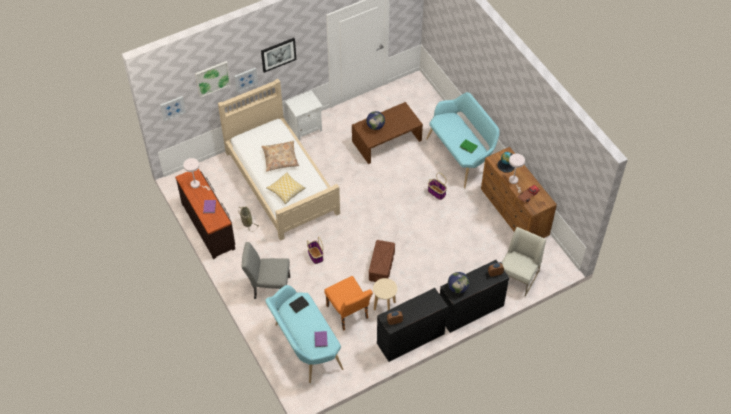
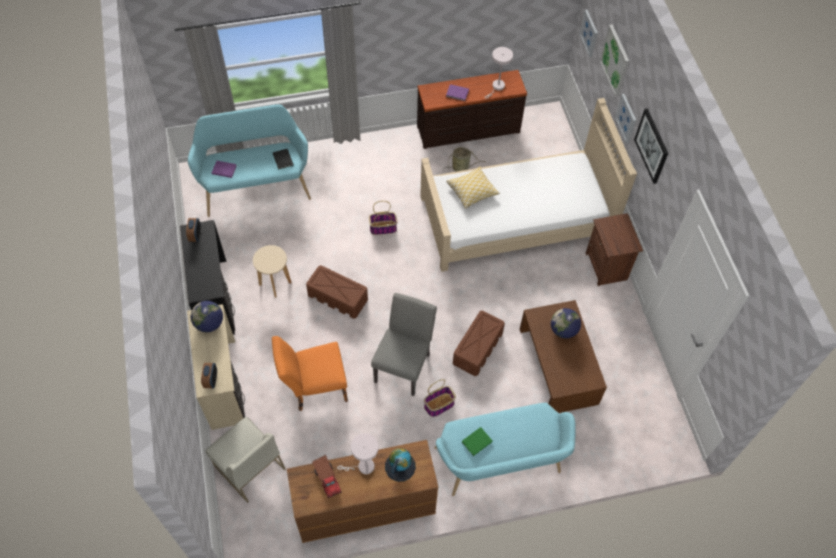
camera: 105 degrees right, 5 degrees up
grey chair [242,242,290,299] -> grey chair moved to [371,293,437,396]
beige pillow [261,141,299,172] -> none
white nightstand [285,90,322,141] -> brown nightstand [586,213,643,287]
orange chair [325,276,373,331] -> orange chair moved to [272,336,348,411]
black desk [440,260,509,333] -> beige desk [187,304,245,430]
none -> brown storage box [453,311,505,376]

